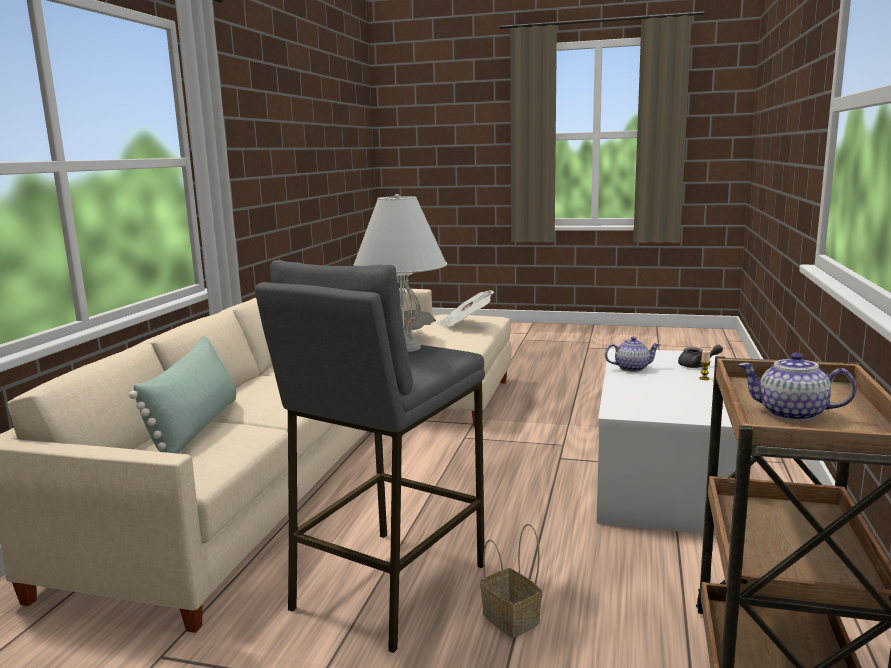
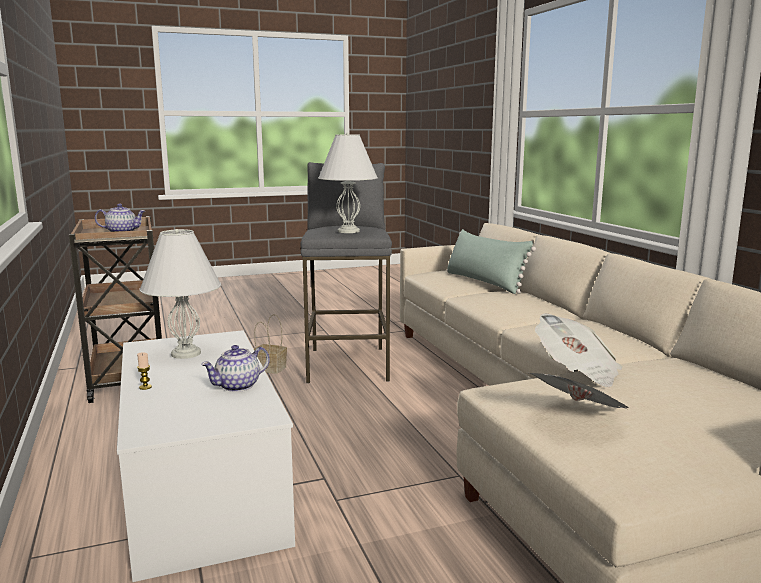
camera: 145 degrees right, 0 degrees up
grey teapot [678,345,723,368] -> none
none -> white table lamp [140,229,221,359]

